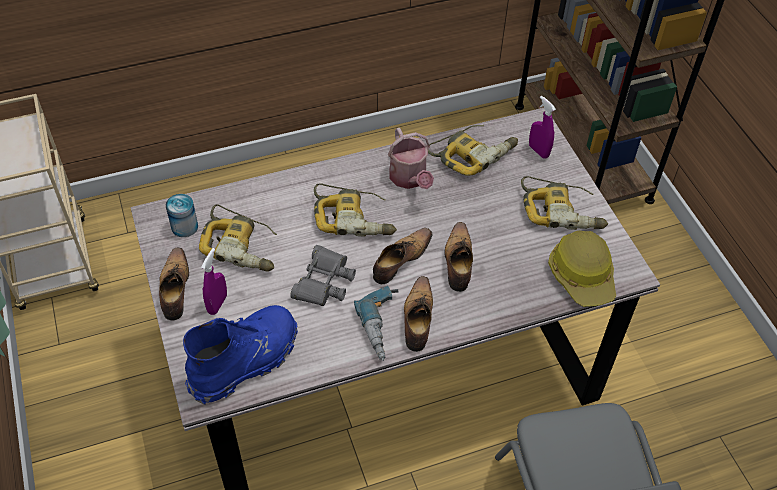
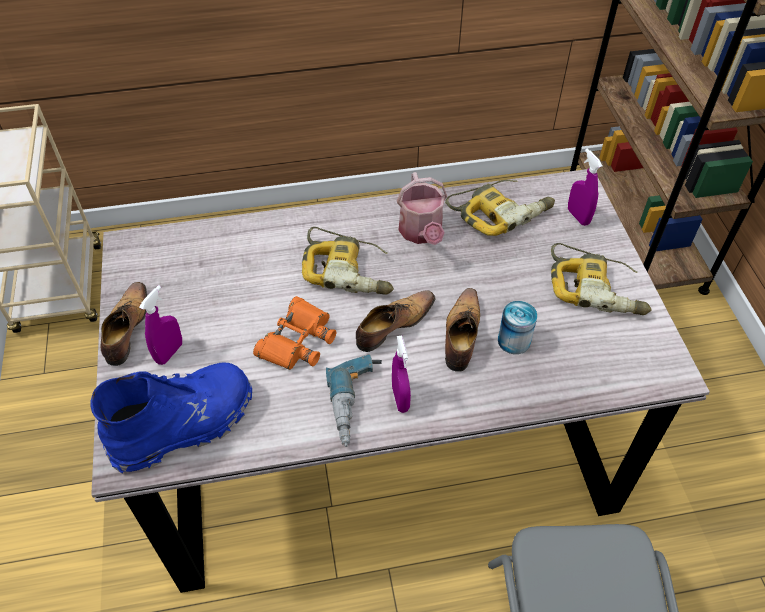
camera: 10 degrees right, 0 degrees up
can [166,194,198,237] -> can moved to [498,301,537,354]
power drill [199,204,277,272] -> none
grey binoculars [290,245,356,306] -> orange binoculars [253,296,336,370]
shoe [404,276,433,352] -> purple spray bottle [392,335,411,413]
hard hat [548,231,616,307] -> none

